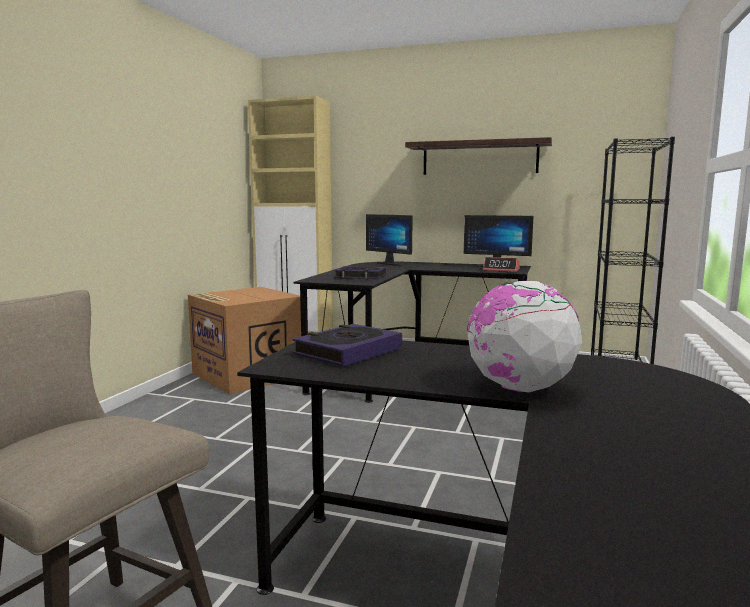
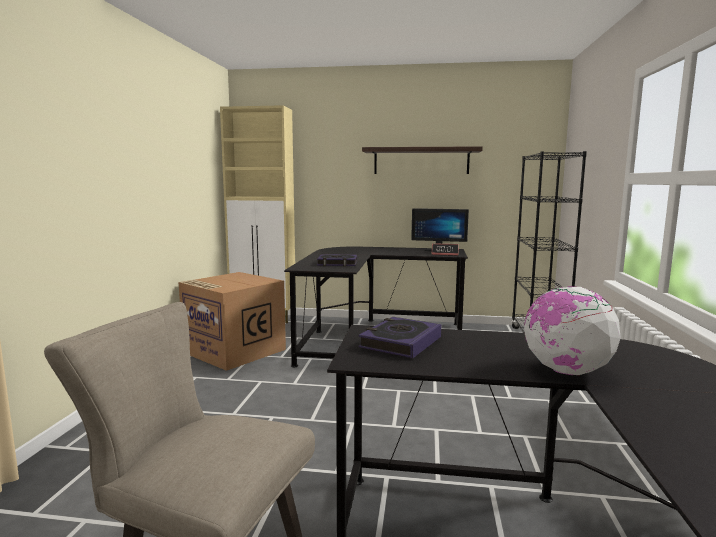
camera: 10 degrees left, 0 degrees up
monitor [366,214,413,266] -> none

